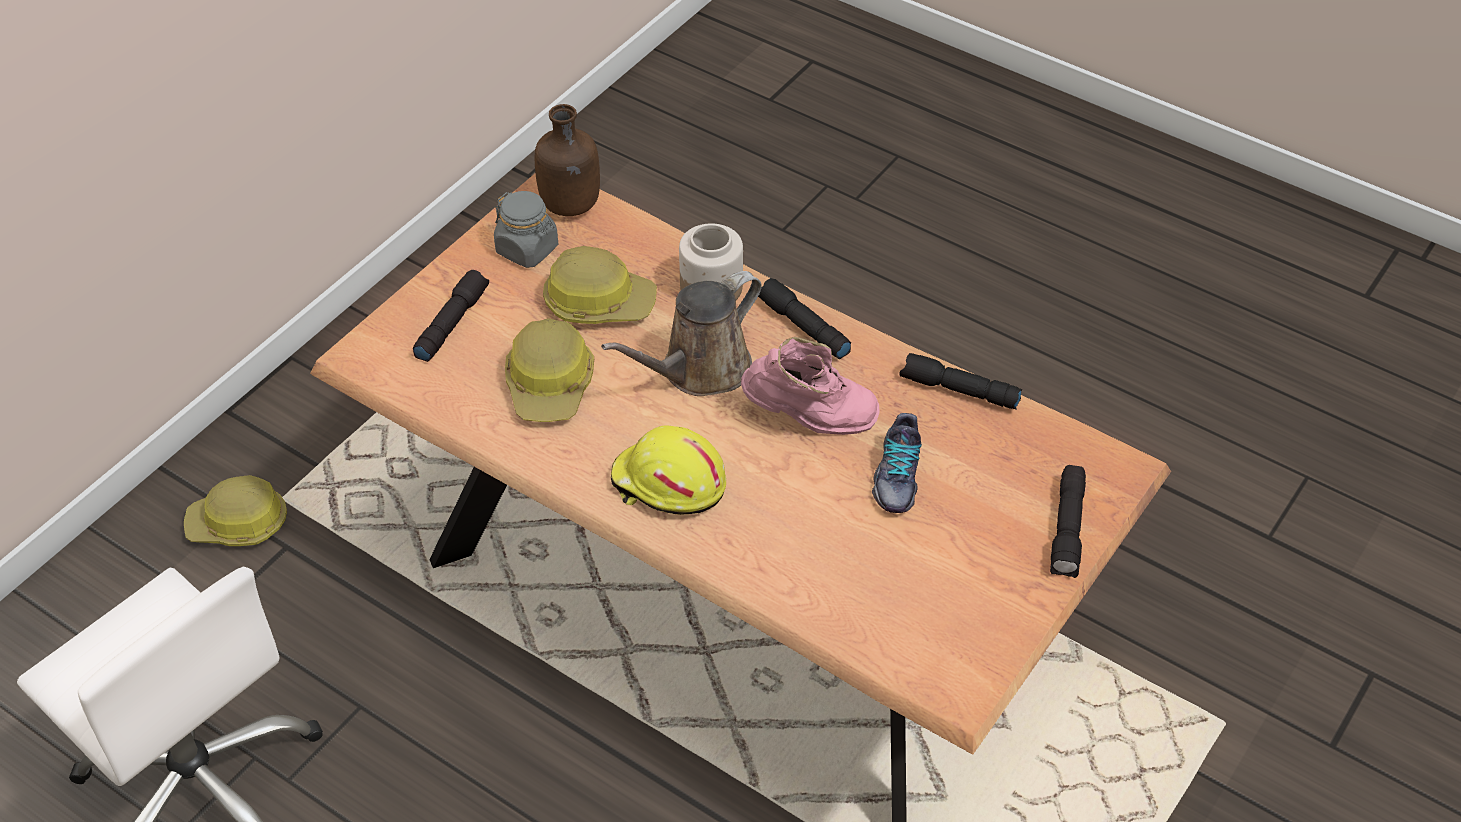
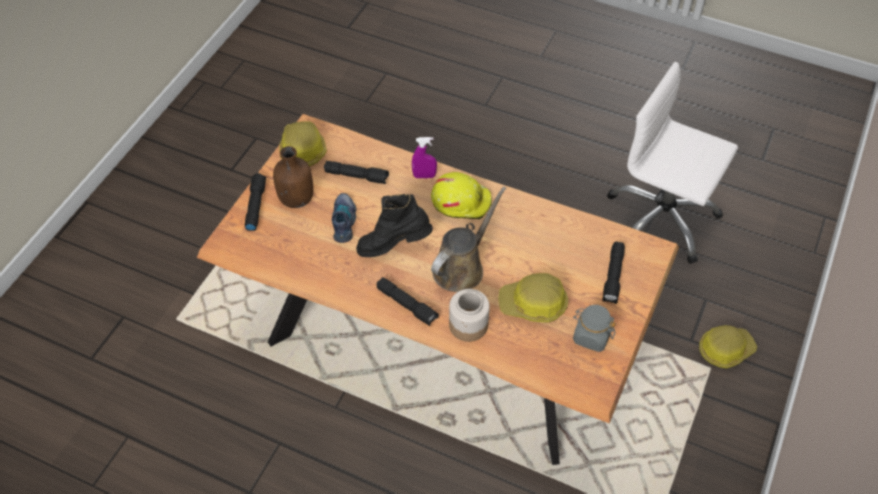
camera: 170 degrees right, 5 degrees up
hard hat [505,318,594,422] -> hard hat moved to [279,121,327,167]
brown bottle [535,104,600,216] -> brown bottle moved to [273,146,314,208]
pink boot [741,337,880,435] -> black boot [356,194,433,257]
black flashlight [899,353,1023,409] -> black flashlight moved to [324,161,389,184]
none -> purple spray bottle [412,137,437,178]

